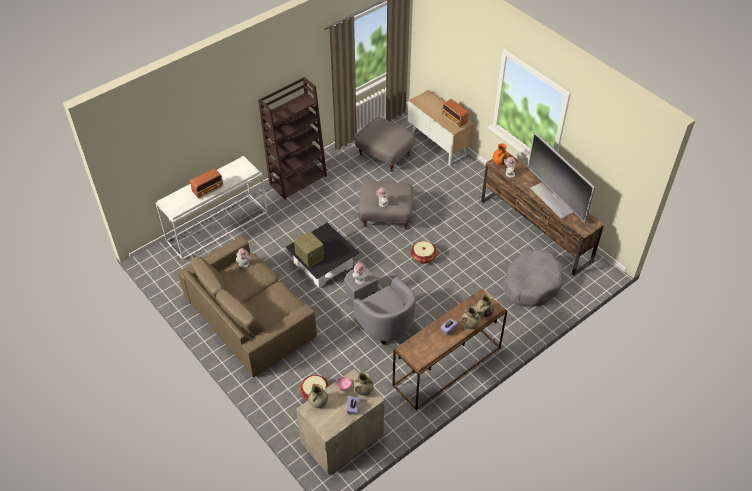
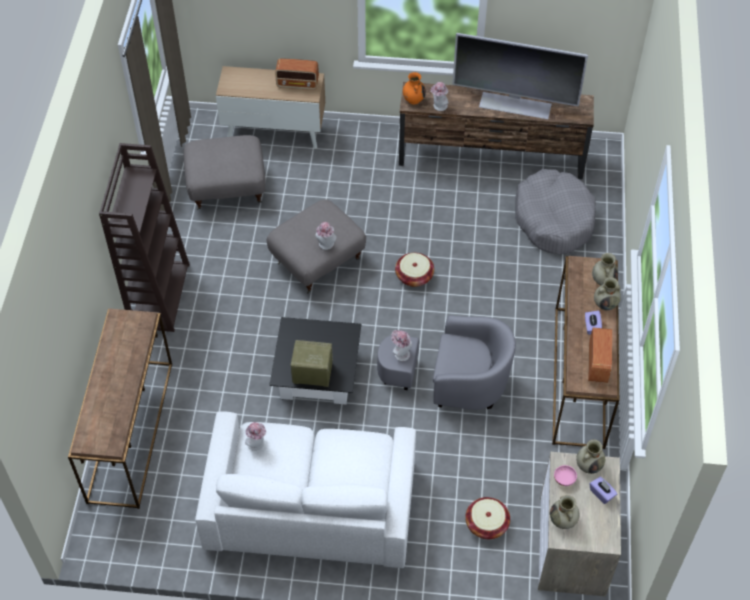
camera: 45 degrees left, 5 degrees up
white console table [156,156,268,260] -> brown console table [68,309,172,509]
brown sofa [178,236,317,377] -> white sofa [195,411,416,568]
radio [190,168,223,199] -> radio moved to [588,327,612,383]

